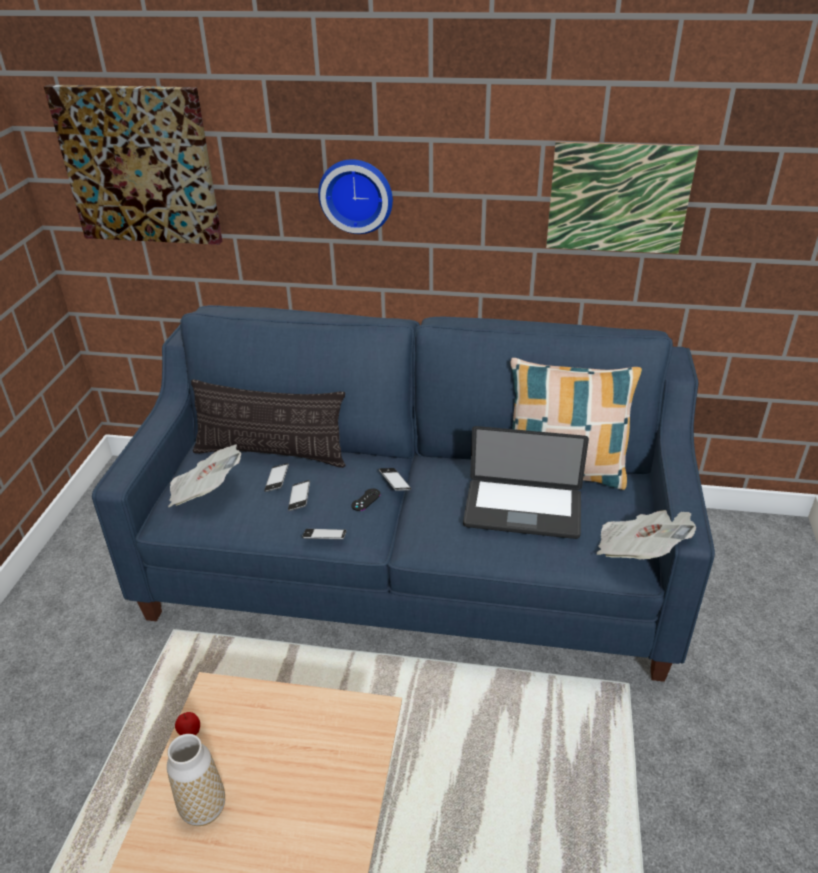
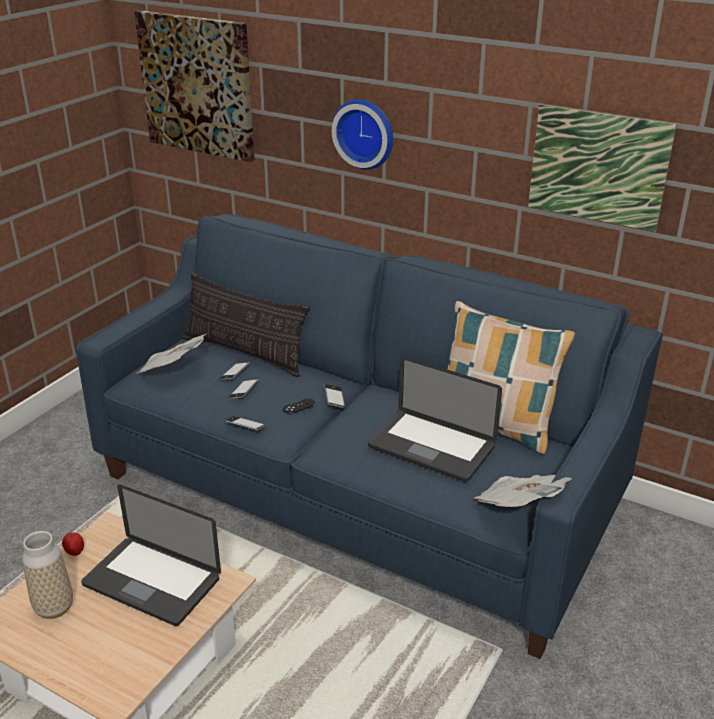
camera: 20 degrees right, 5 degrees down
none -> laptop [81,484,221,626]

